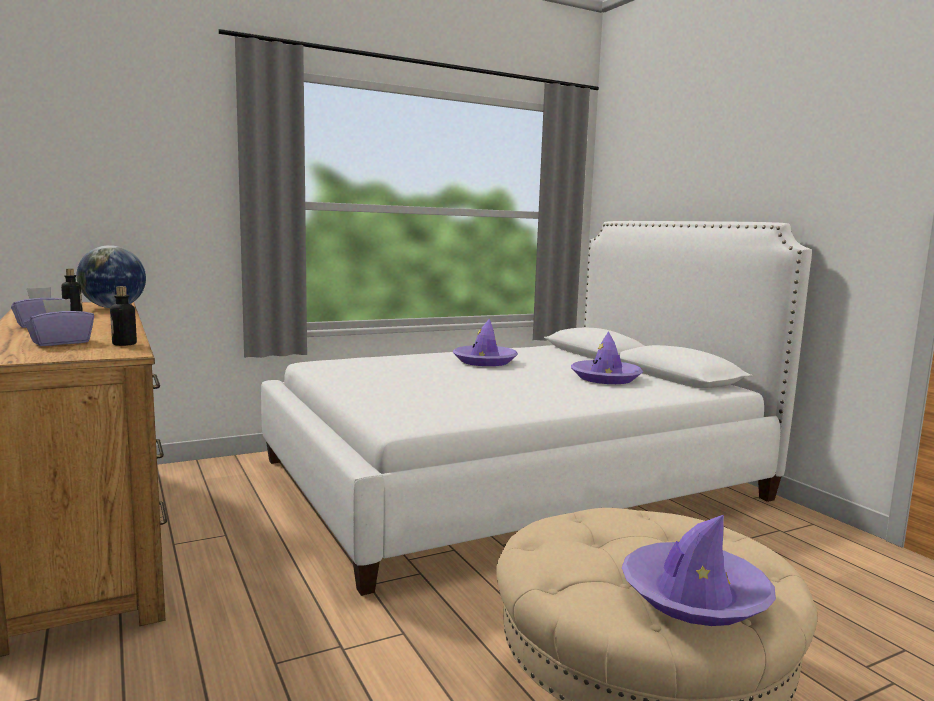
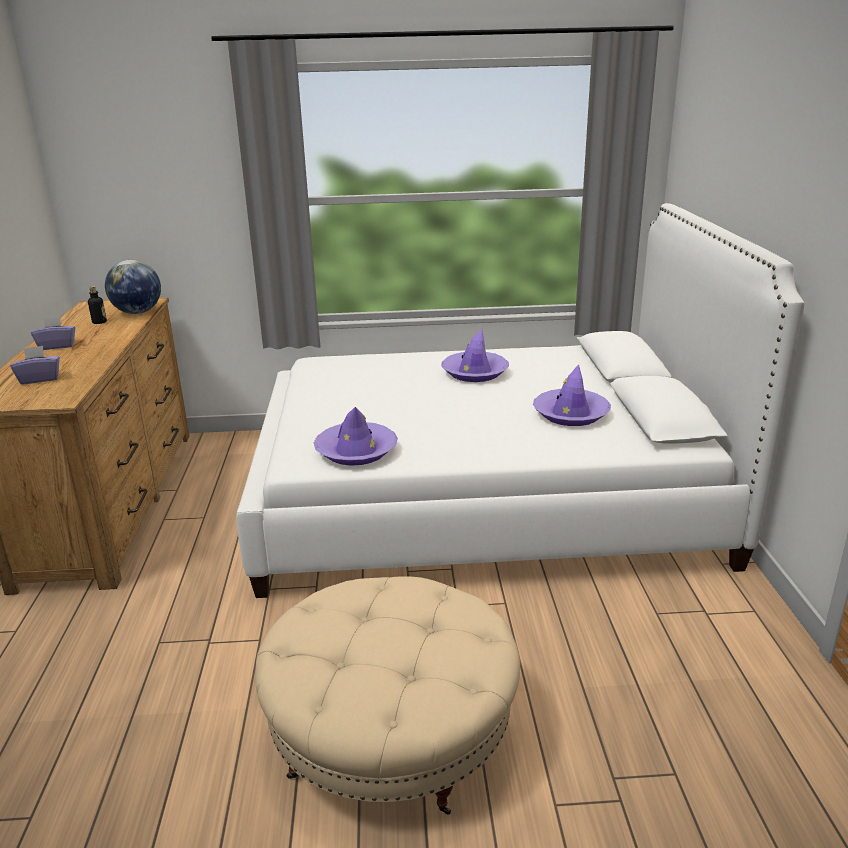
camera: 25 degrees right, 15 degrees up
bottle [110,286,137,346] -> none
purple hat [622,515,776,626] -> purple hat moved to [314,407,398,466]

